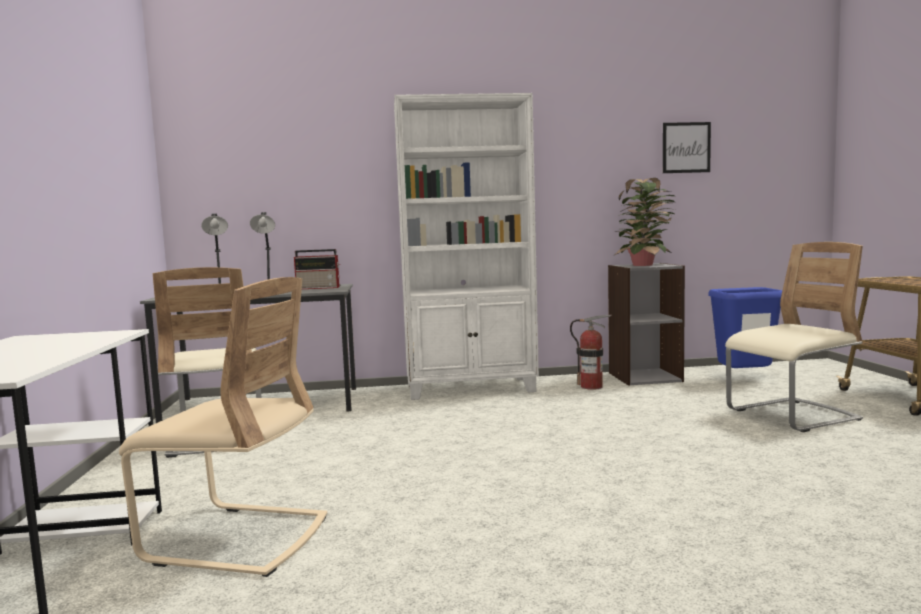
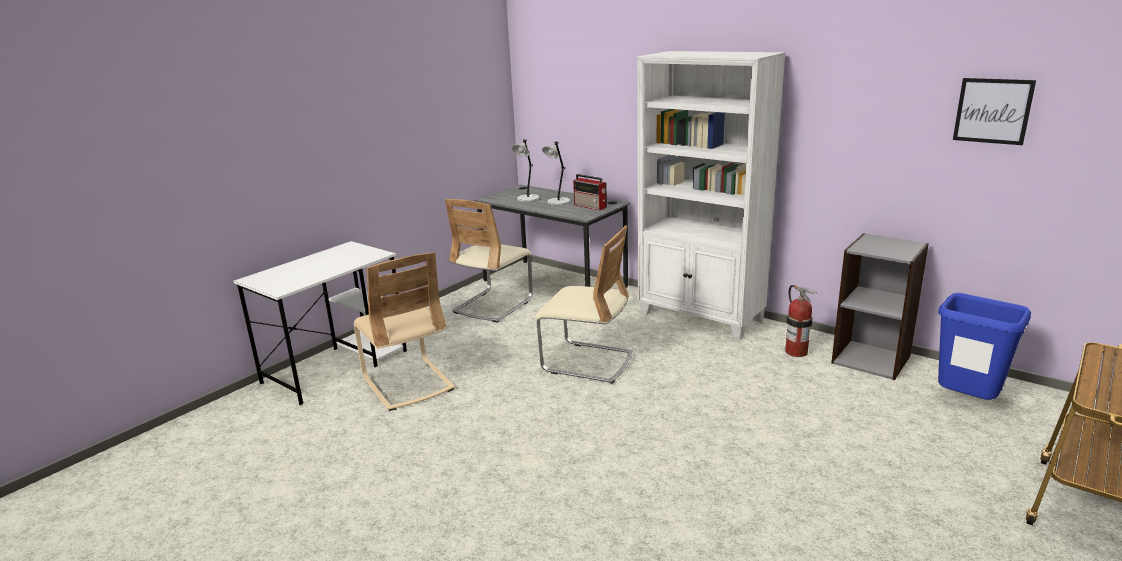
camera: 45 degrees right, 15 degrees up
potted plant [613,178,675,266] -> none
beige chair [725,242,863,432] -> beige chair moved to [535,225,633,384]

